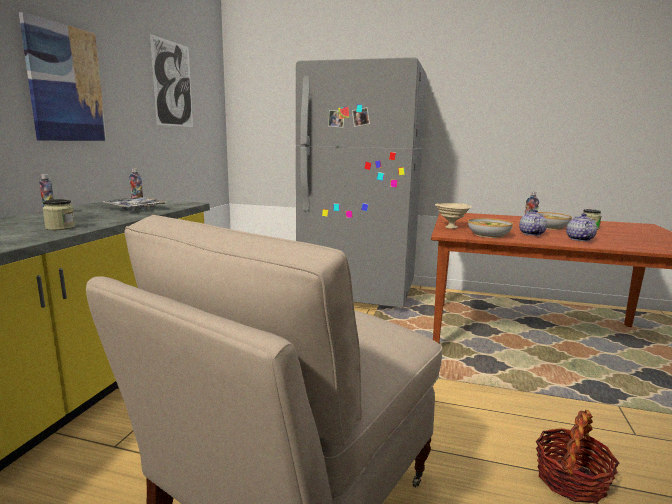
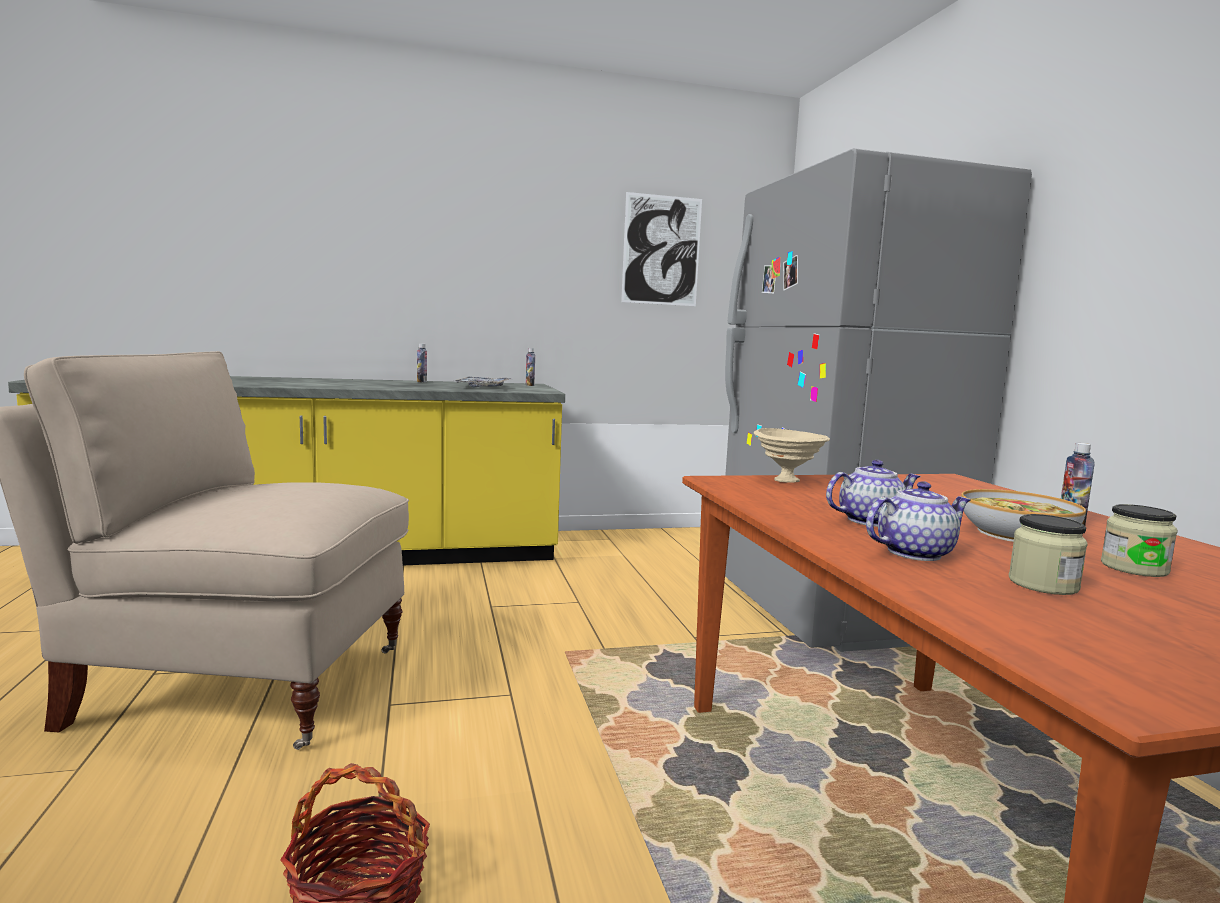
camera: 60 degrees right, 5 degrees down
picture [19,12,106,141] -> none
jar [42,199,75,230] -> jar moved to [1008,514,1088,595]
bowl [468,218,513,238] -> none

